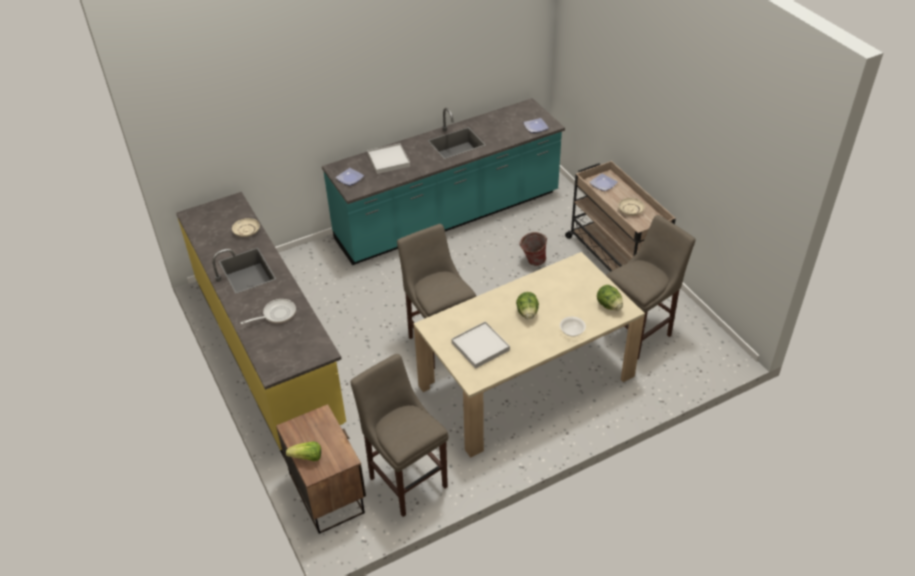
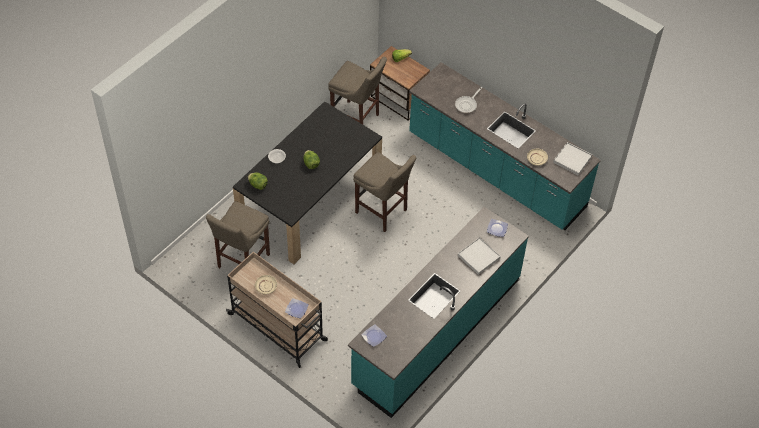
camera: 155 degrees right, 10 degrees up
yellow counter [176,192,346,457] -> turquoise counter [409,62,601,230]
beige dining table [413,252,645,458] -> black dining table [233,101,382,264]
white tray [451,321,510,369] -> white tray moved to [553,142,592,175]
bucket [519,232,547,266] -> none

